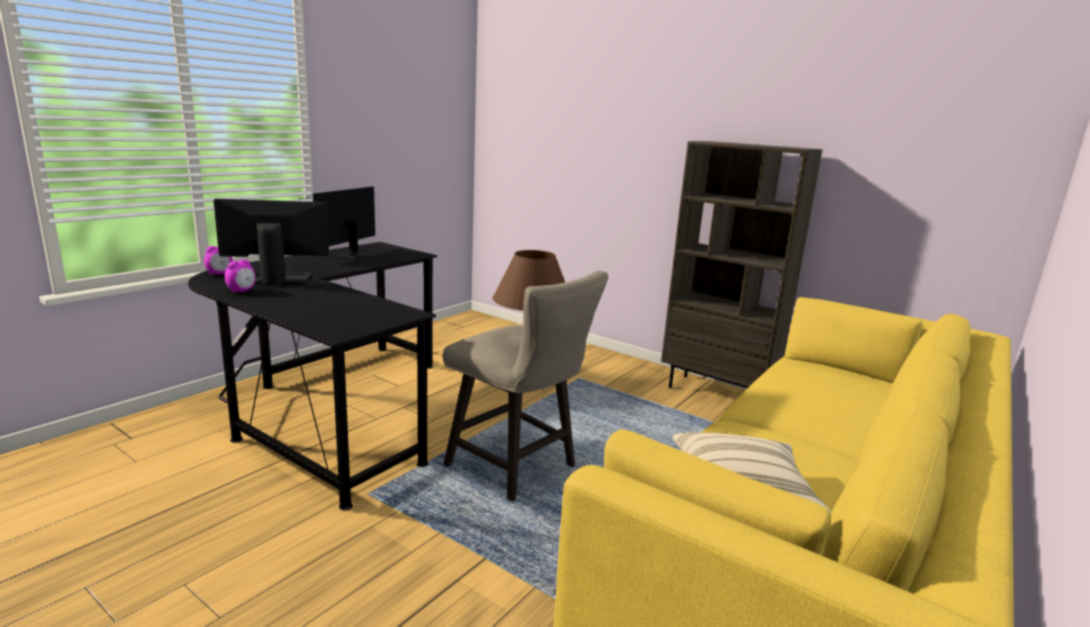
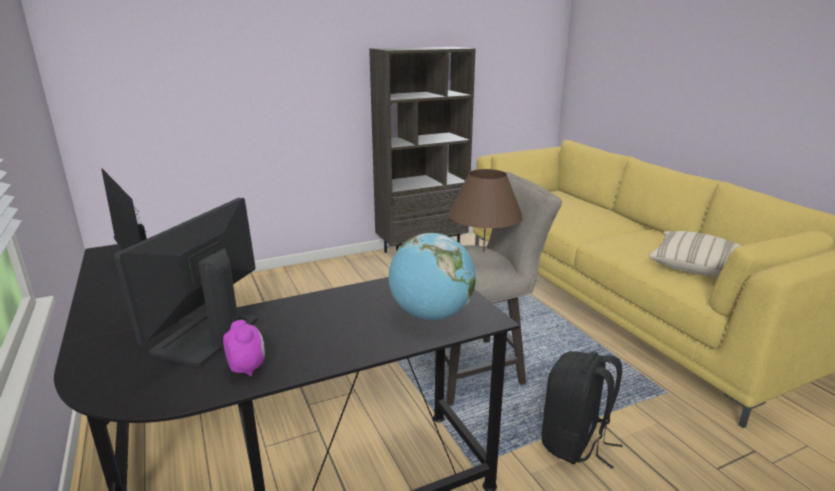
camera: 60 degrees left, 5 degrees up
alarm clock [204,246,233,275] -> none
none -> globe [388,233,476,320]
none -> black backpack [542,351,623,468]

